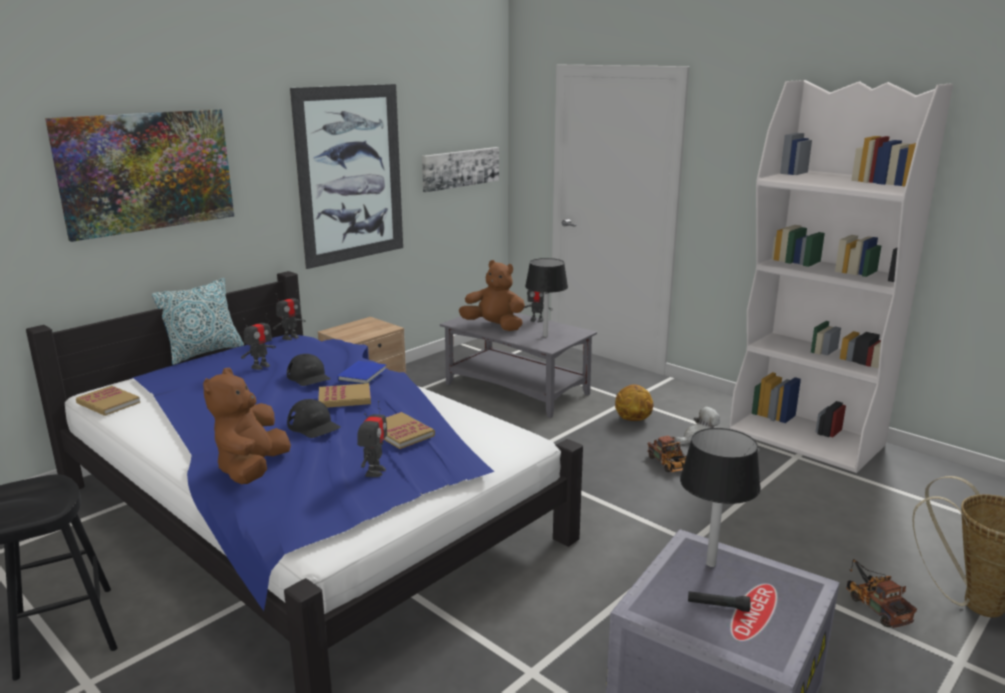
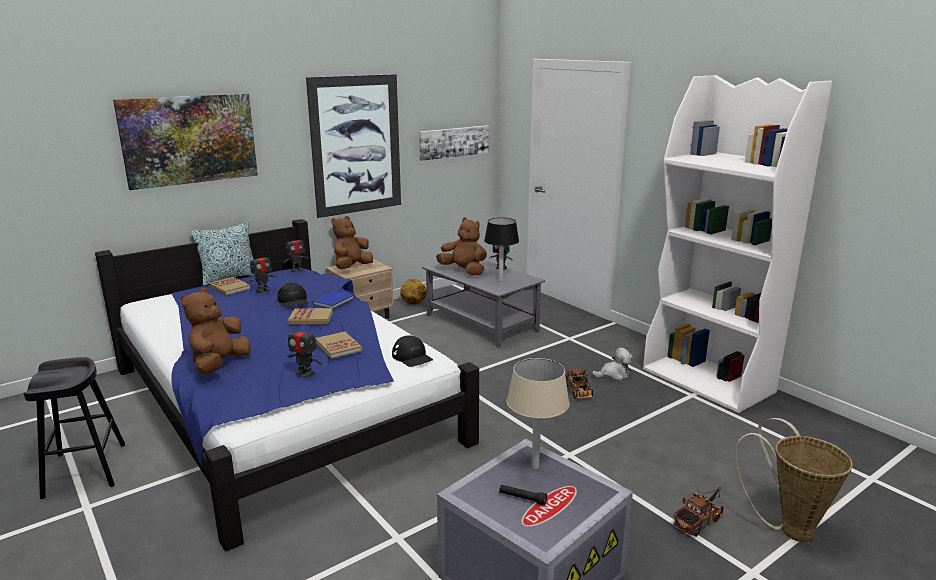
camera: 10 degrees right, 0 degrees up
book [76,386,140,416] -> book moved to [209,277,250,295]
black cap [287,399,341,438] -> black cap moved to [392,336,433,367]
toy robot [357,401,387,477] -> toy robot turned 90 degrees clockwise [287,321,322,378]
basketball [615,385,653,421] -> basketball moved to [400,279,426,304]
black table lamp [680,428,761,567] -> beige table lamp [507,358,569,470]
toy truck [846,559,917,628] -> toy truck turned 60 degrees clockwise [673,487,724,537]
none -> brown plush toy [331,216,373,269]

